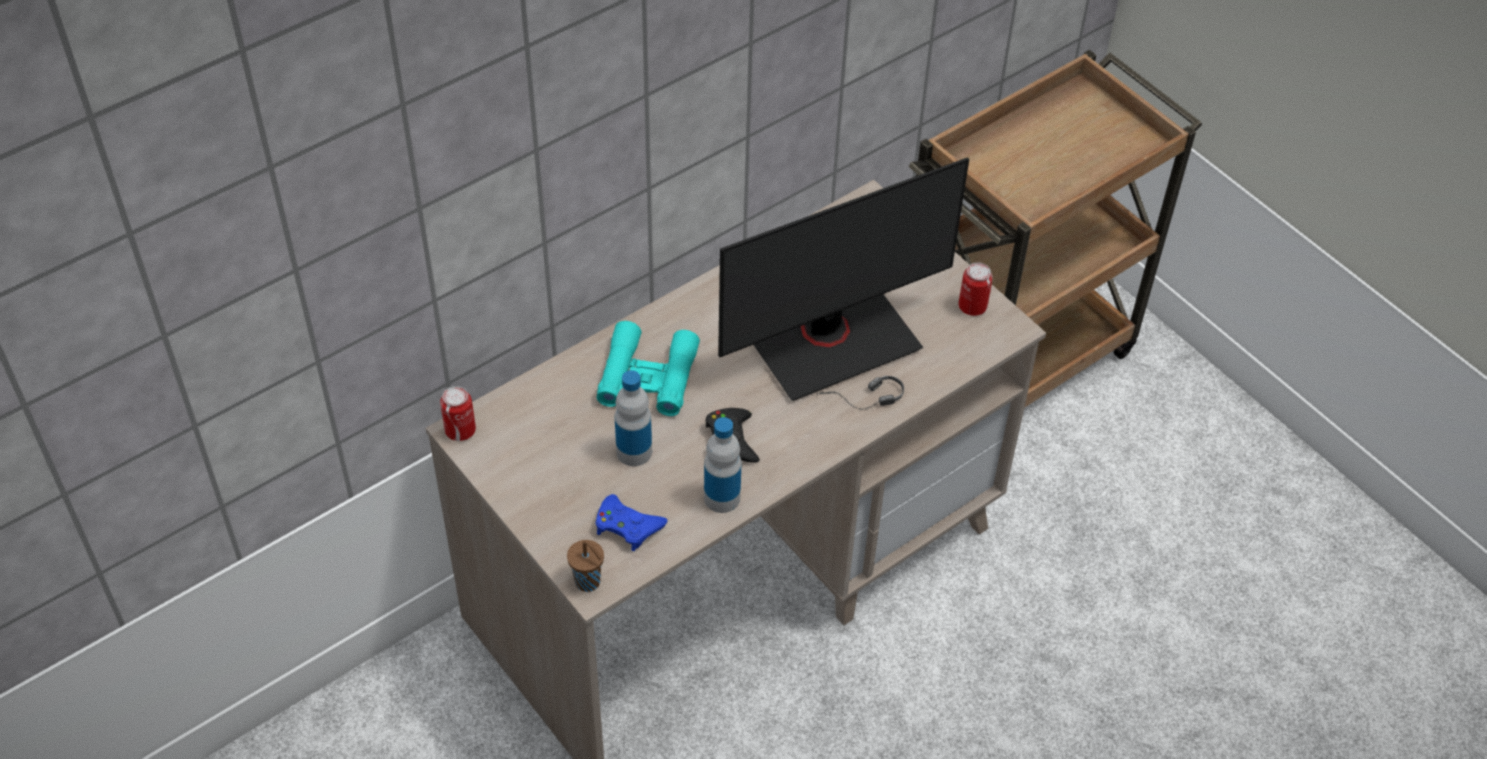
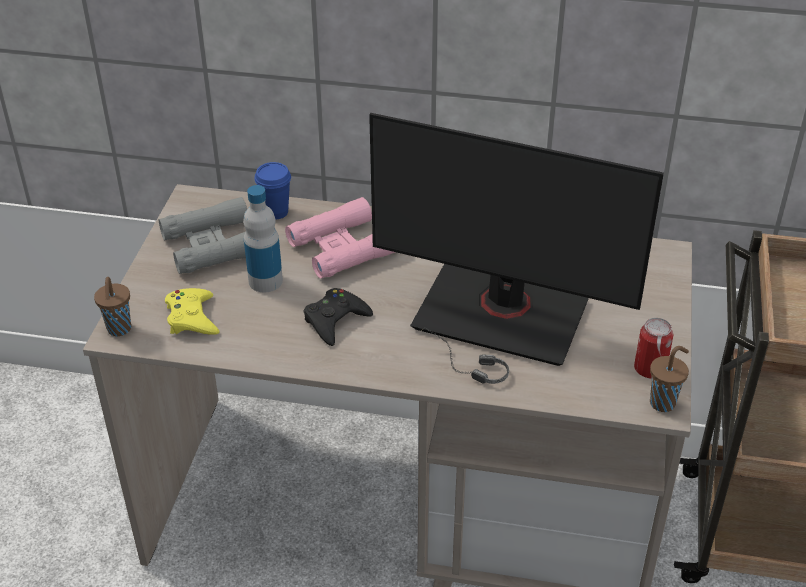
camera: 50 degrees right, 10 degrees down
can [440,386,476,441] -> none
turquoise binoculars [596,321,700,416] -> pink binoculars [285,197,395,279]
blue game controller [596,494,668,551] -> yellow game controller [165,288,220,335]
bottle [704,417,742,513] -> none
none -> grey binoculars [159,197,247,274]
none -> blue cup [254,162,291,220]
none -> brown cup [650,346,689,412]

